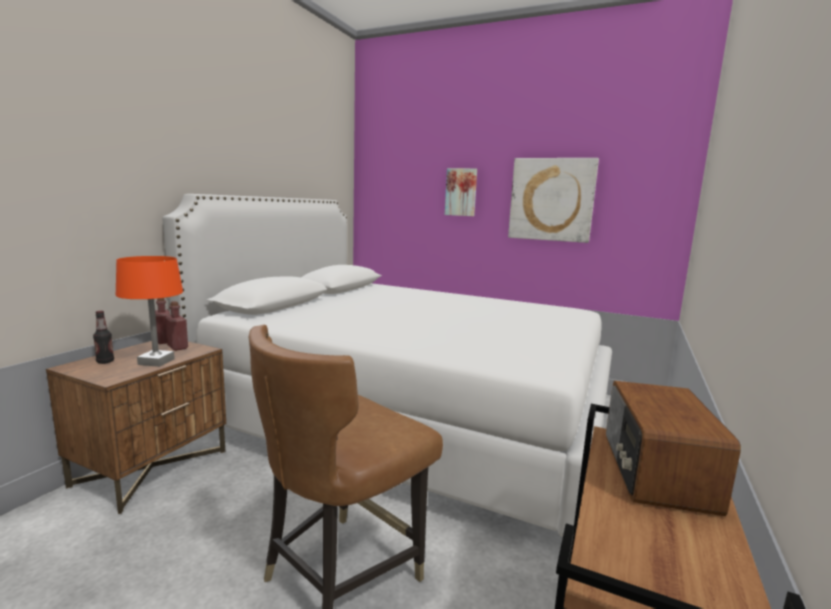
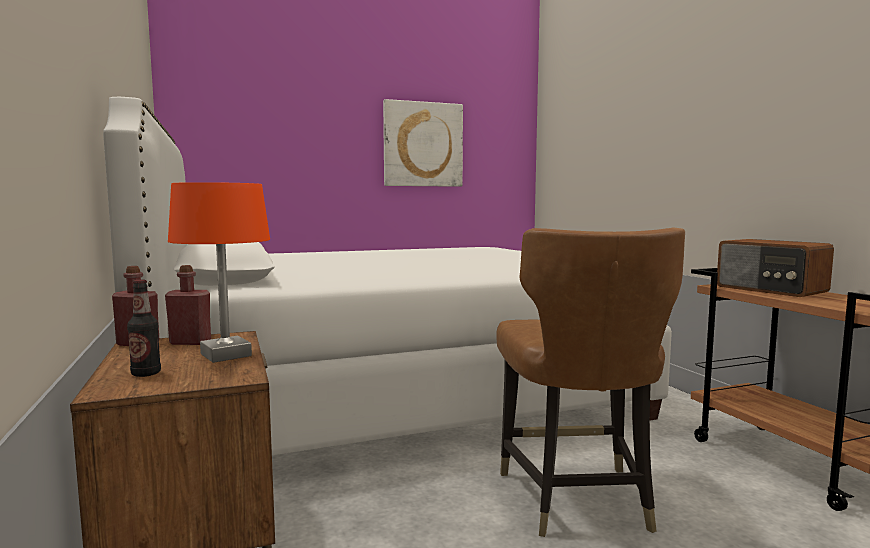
camera: 45 degrees left, 5 degrees down
picture [445,168,477,216] -> none

